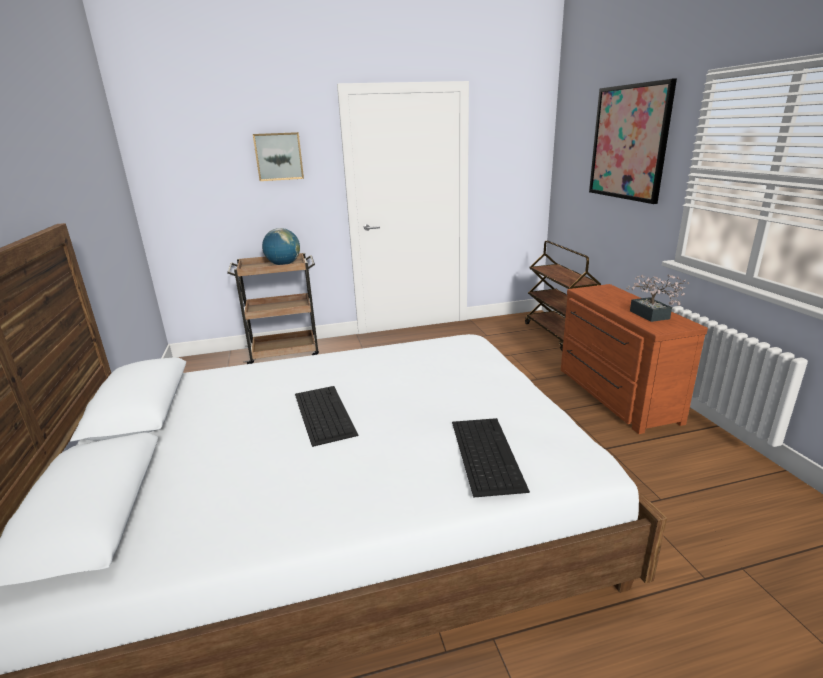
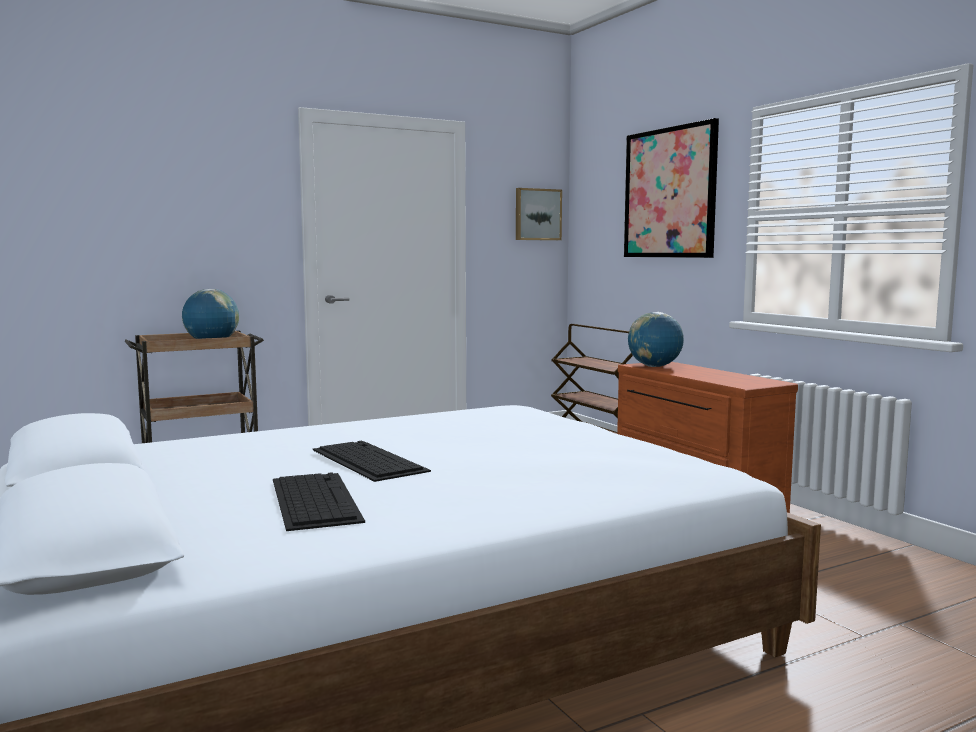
camera: 15 degrees left, 15 degrees down
picture [253,132,304,181] -> picture moved to [516,188,562,240]
keyboard [452,418,530,498] -> keyboard moved to [273,472,365,531]
potted plant [626,274,689,322] -> none
none -> globe [628,312,684,367]

